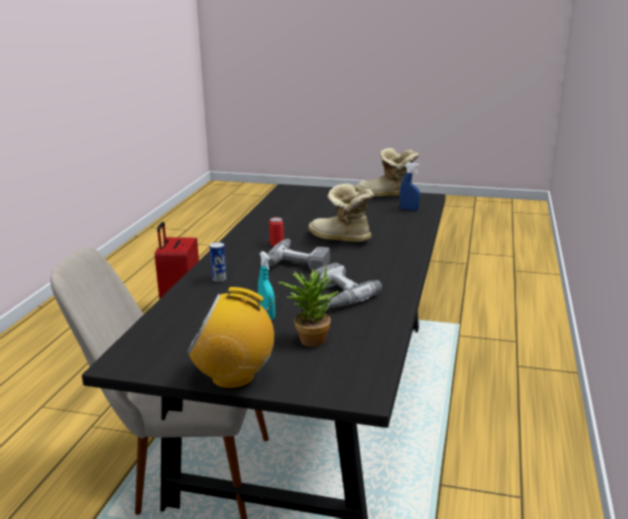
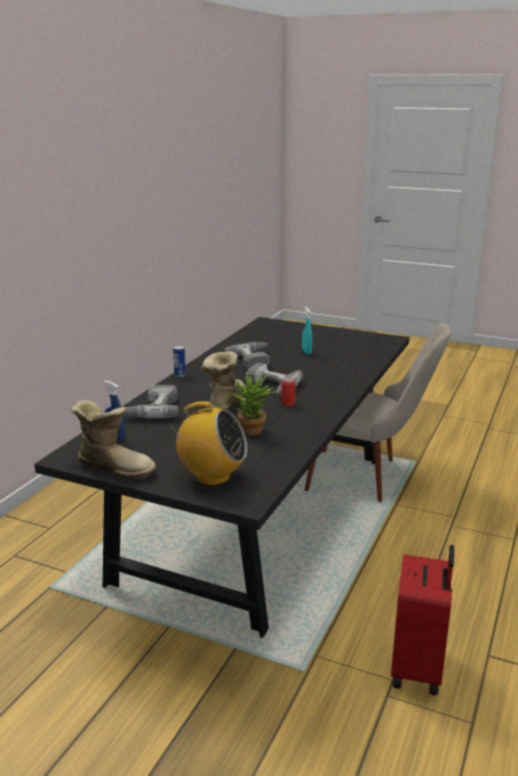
camera: 170 degrees left, 0 degrees up
radio [187,287,278,389] -> radio moved to [168,401,247,486]
can [210,242,226,282] -> can moved to [173,345,186,377]
potted plant [278,264,339,347] -> potted plant moved to [231,371,277,436]
boot [308,183,375,242] -> boot turned 120 degrees counterclockwise [201,351,246,411]
none -> power drill [124,385,178,418]

